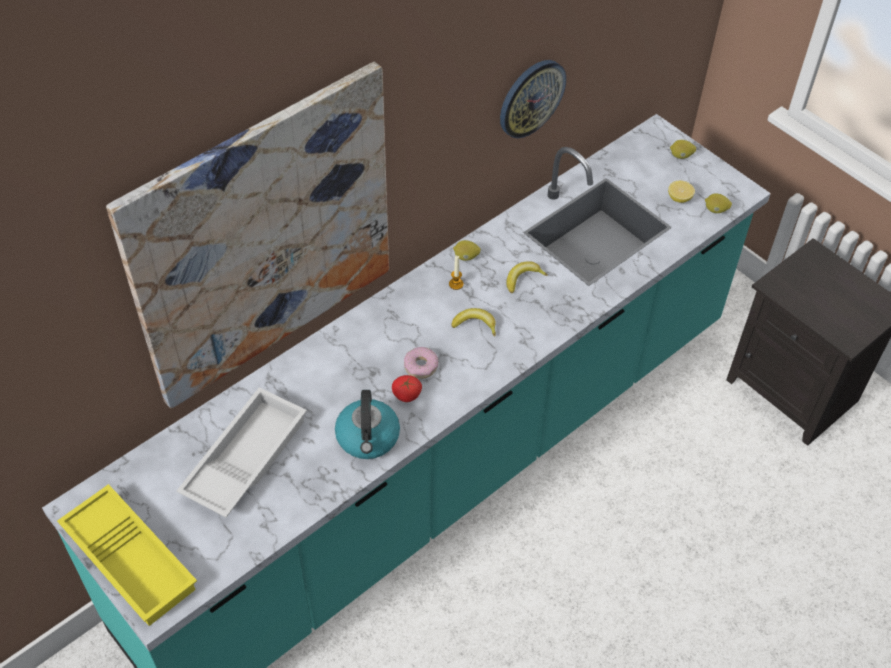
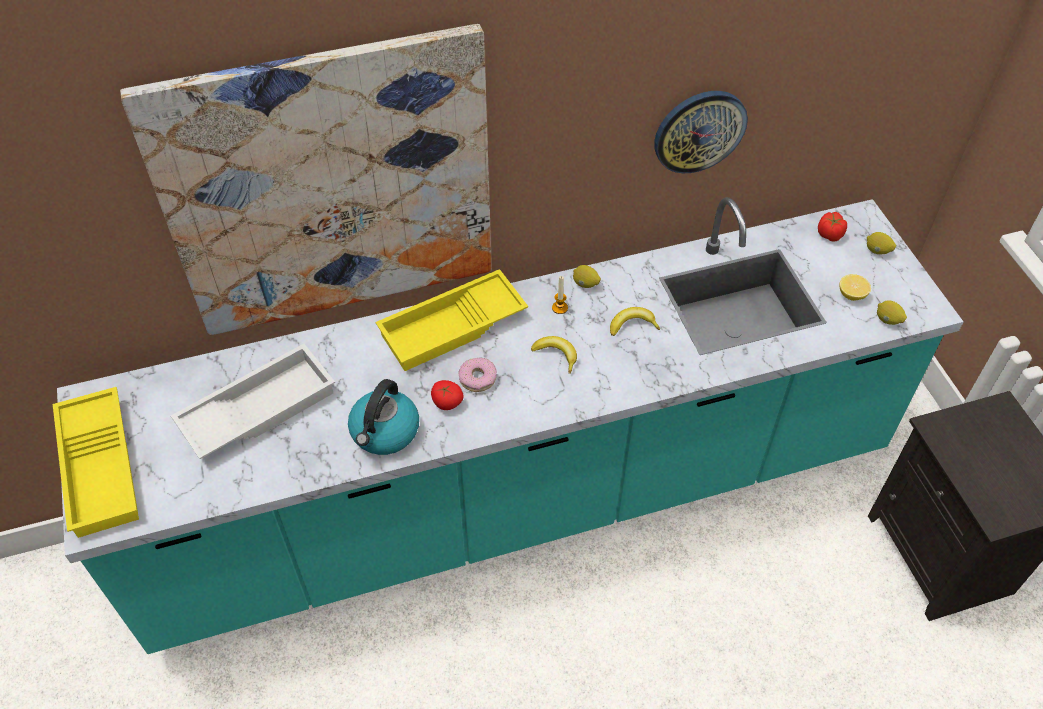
camera: 25 degrees right, 0 degrees up
none -> yellow tray [376,269,528,371]
none -> tomato [818,212,847,242]

